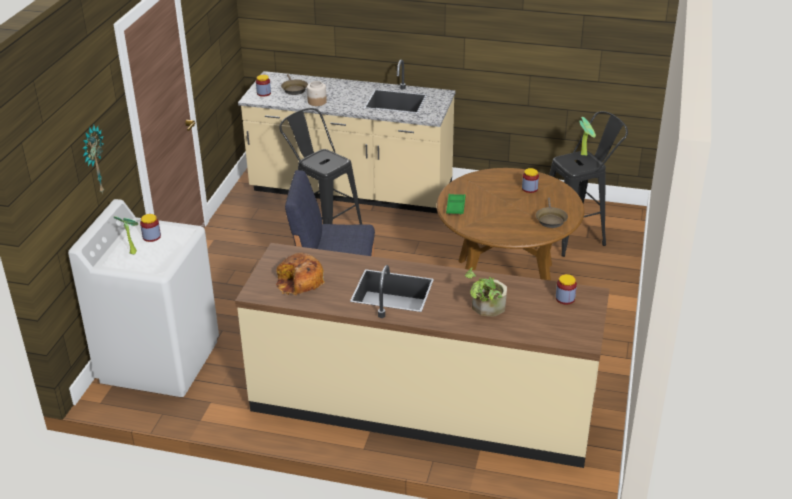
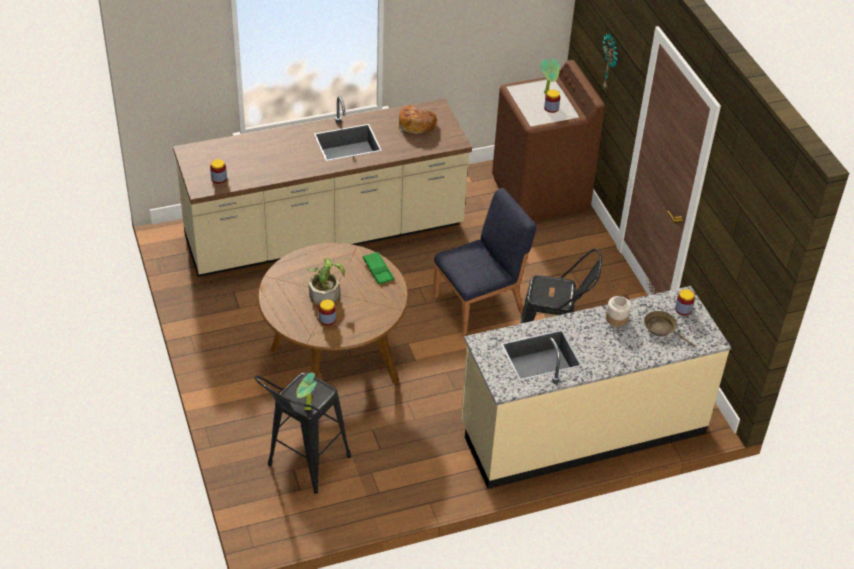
camera: 145 degrees right, 10 degrees up
white washing machine [68,199,219,397] -> brown washing machine [492,60,605,221]
potted plant [465,267,507,316] -> potted plant moved to [306,258,345,305]
brown frying pan [536,198,568,228] -> none

